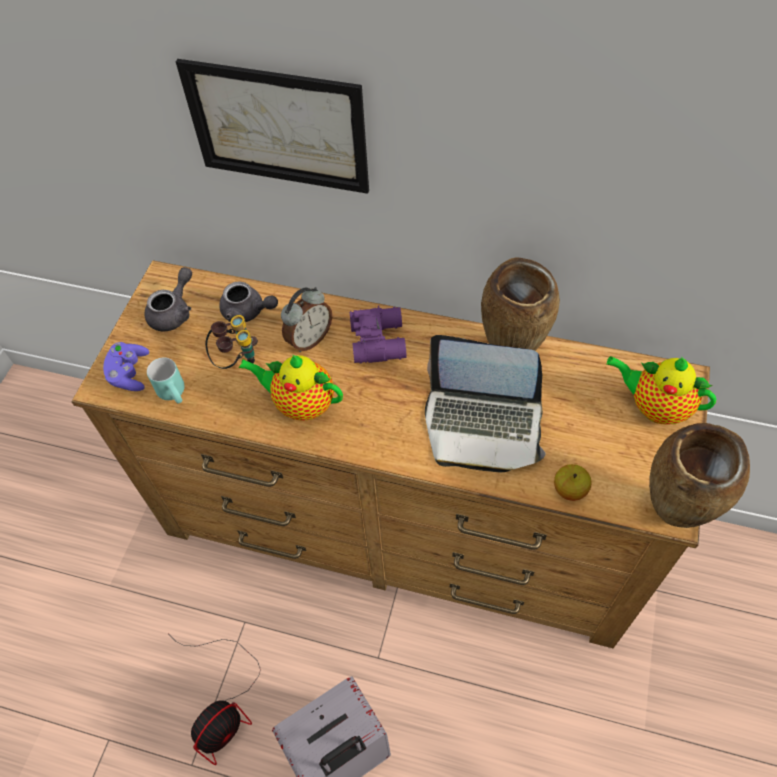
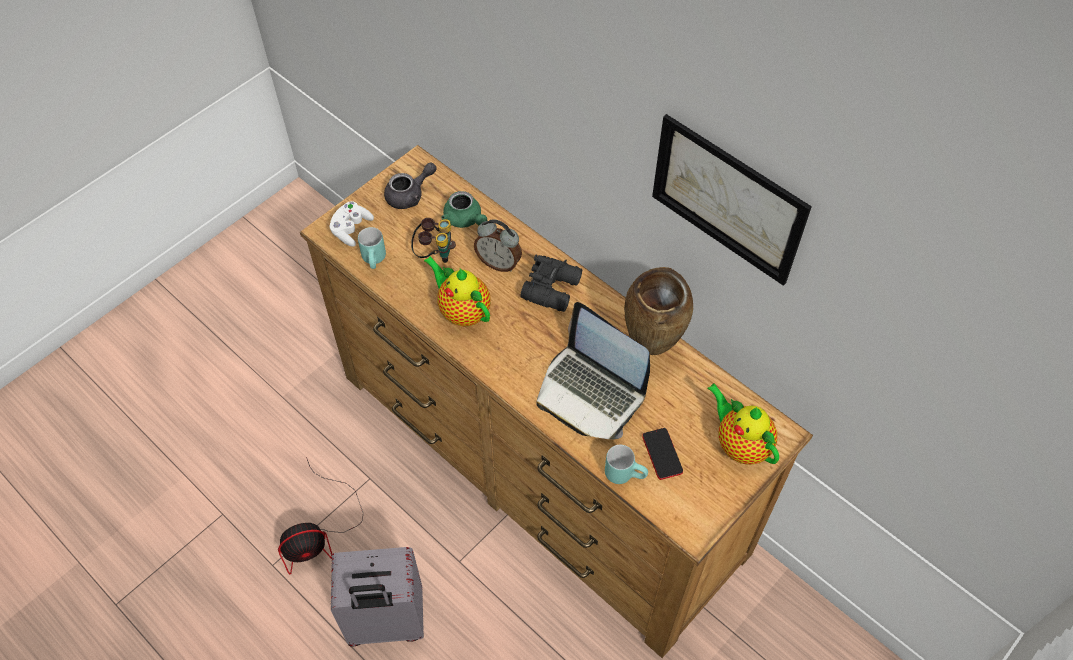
camera: 25 degrees right, 0 degrees up
purple game controller [103,342,149,391] -> white game controller [330,201,374,247]
picture [176,59,369,194] -> picture moved to [652,114,812,286]
grey teapot [219,282,278,322] -> green teapot [441,191,487,228]
alarm clock [281,287,332,352] -> alarm clock turned 45 degrees clockwise [474,219,522,272]
purple binoculars [350,305,407,363] -> black binoculars [521,255,582,312]
apple [554,464,591,501] -> turquoise mug [605,445,648,484]
brown vase [649,423,750,528] -> none
none -> phone [642,428,683,480]

